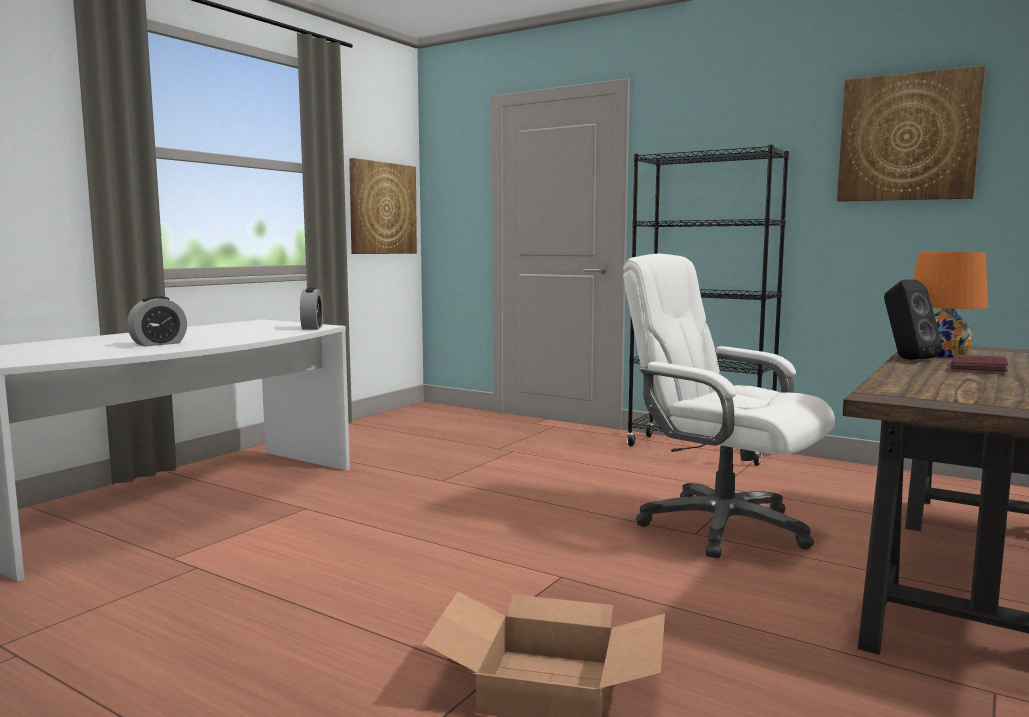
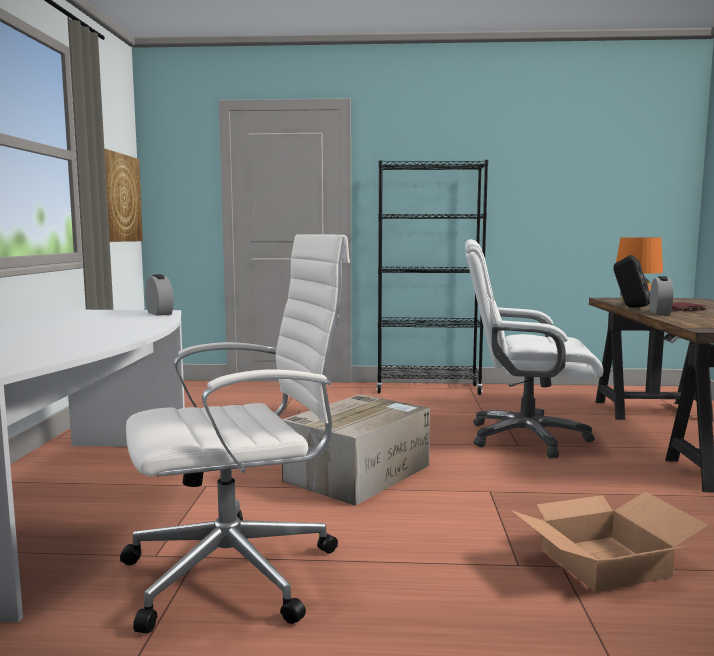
camera: 30 degrees left, 0 degrees up
alarm clock [127,296,187,346] -> alarm clock moved to [650,276,673,315]
picture [837,65,986,202] -> none
none -> white office chair [120,234,350,633]
none -> cardboard box [282,394,430,506]

